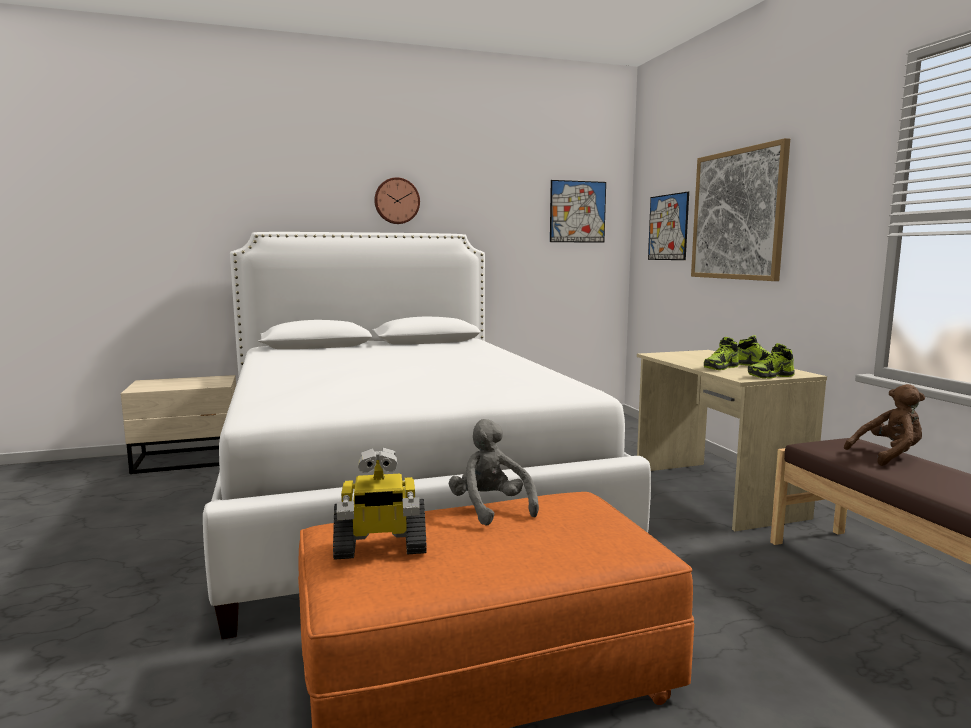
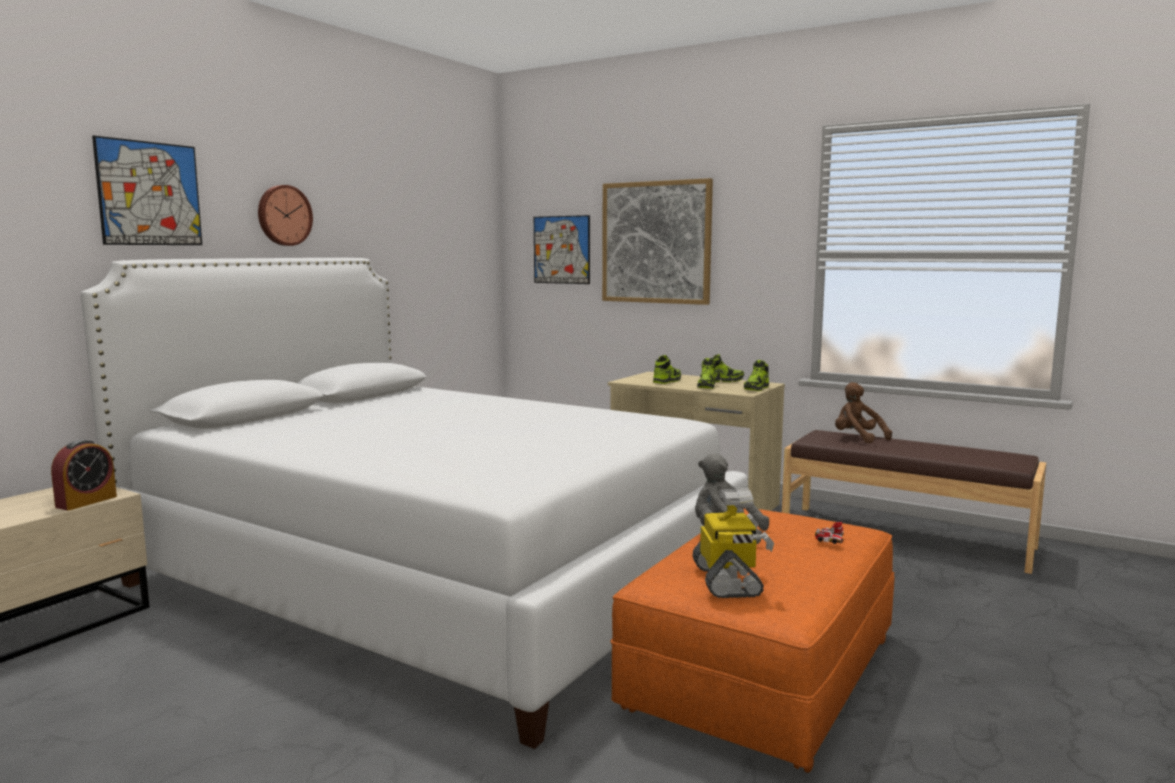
camera: 40 degrees left, 0 degrees up
toy robot [333,448,427,560] -> toy robot turned 45 degrees counterclockwise [692,488,774,598]
picture [550,180,606,243] -> picture moved to [92,135,202,245]
brown plush toy [844,384,925,466] -> brown plush toy turned 75 degrees counterclockwise [835,382,892,443]
none -> alarm clock [51,440,117,510]
none -> shoe [653,355,681,384]
none -> toy car [815,522,844,544]

